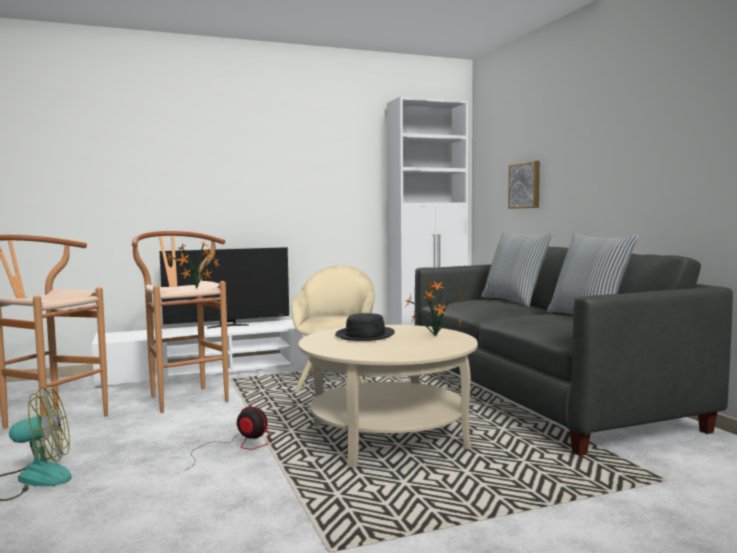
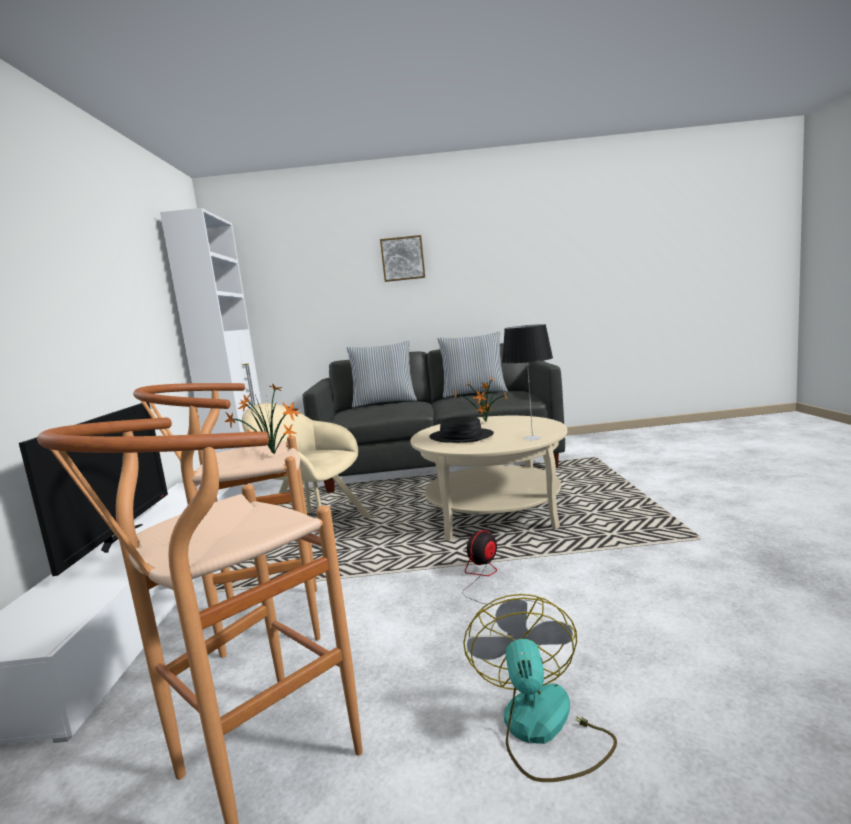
camera: 70 degrees left, 5 degrees up
picture [508,161,540,209] -> picture moved to [380,235,425,282]
none -> table lamp [502,324,553,440]

